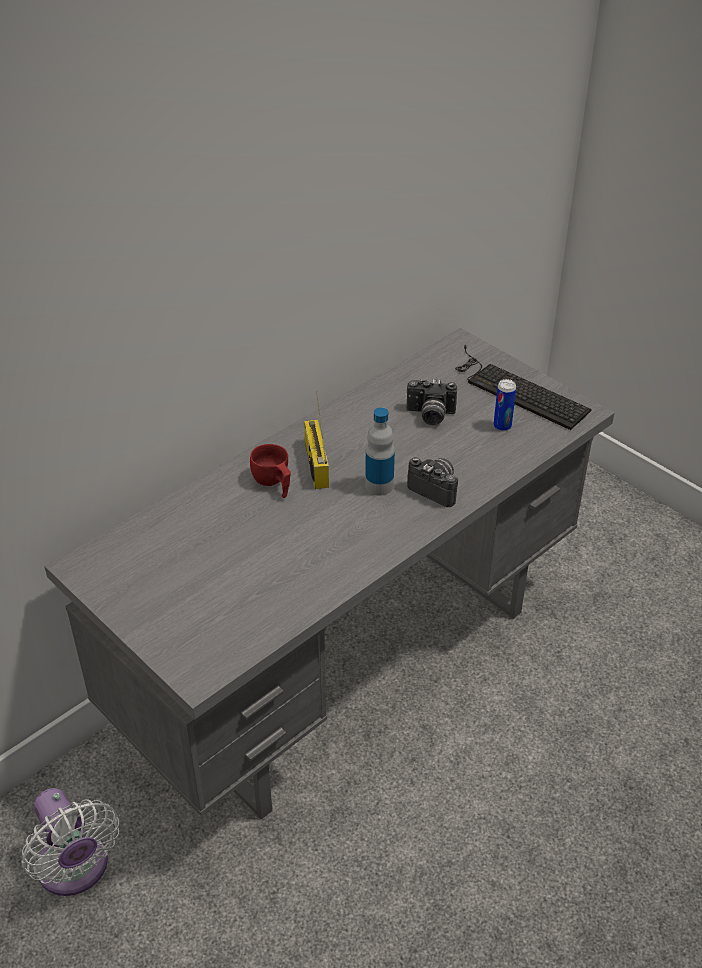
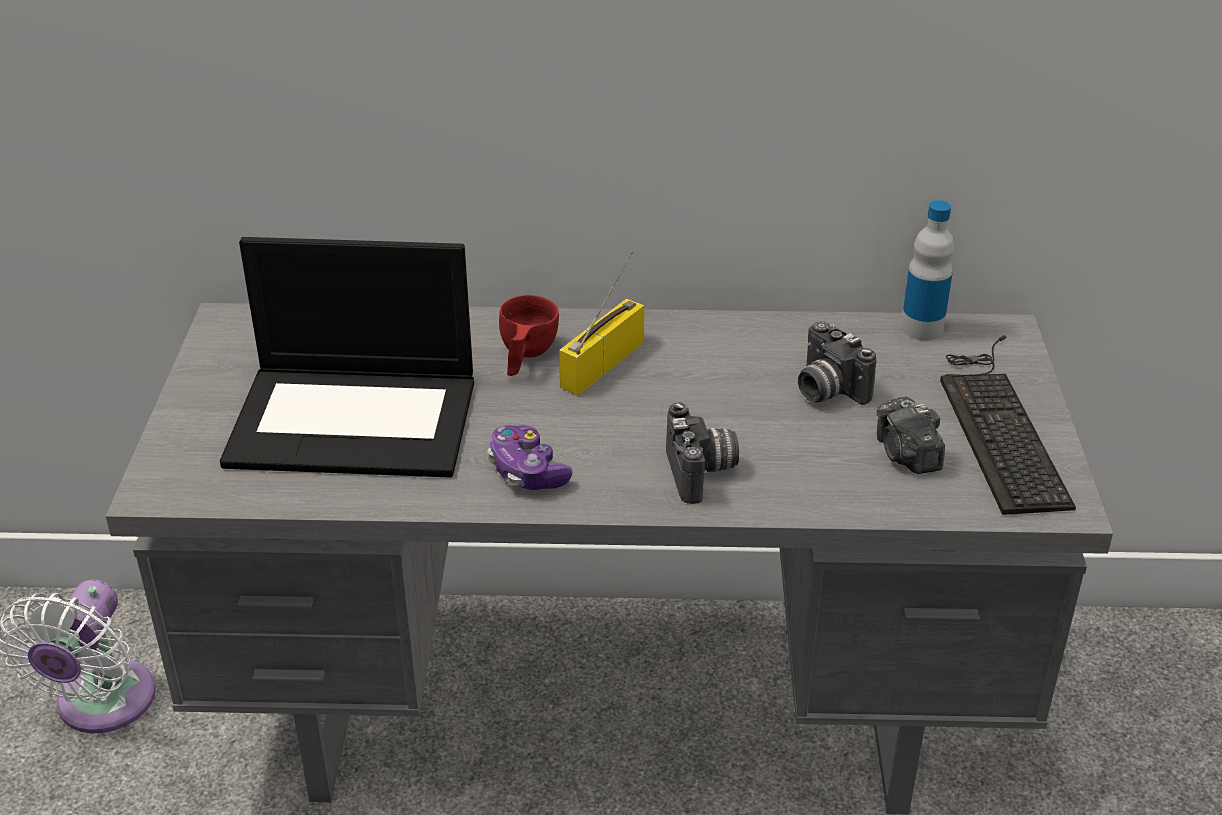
camera: 45 degrees right, 5 degrees down
bottle [365,407,395,495] -> bottle moved to [901,200,954,340]
can [494,379,516,431] -> camera [877,397,945,474]
none -> laptop [220,237,474,478]
none -> game controller [488,425,572,490]

